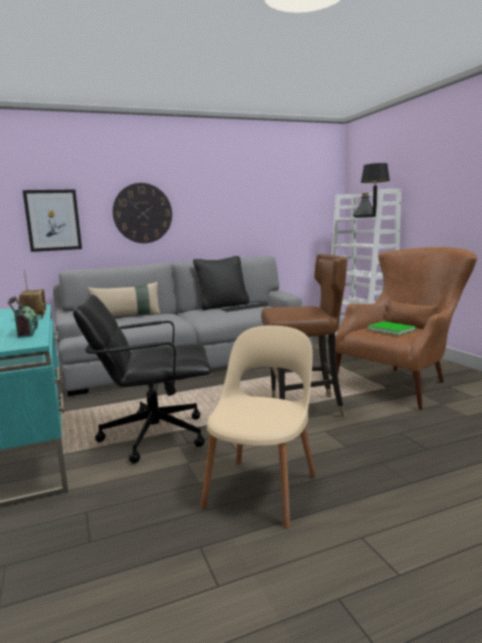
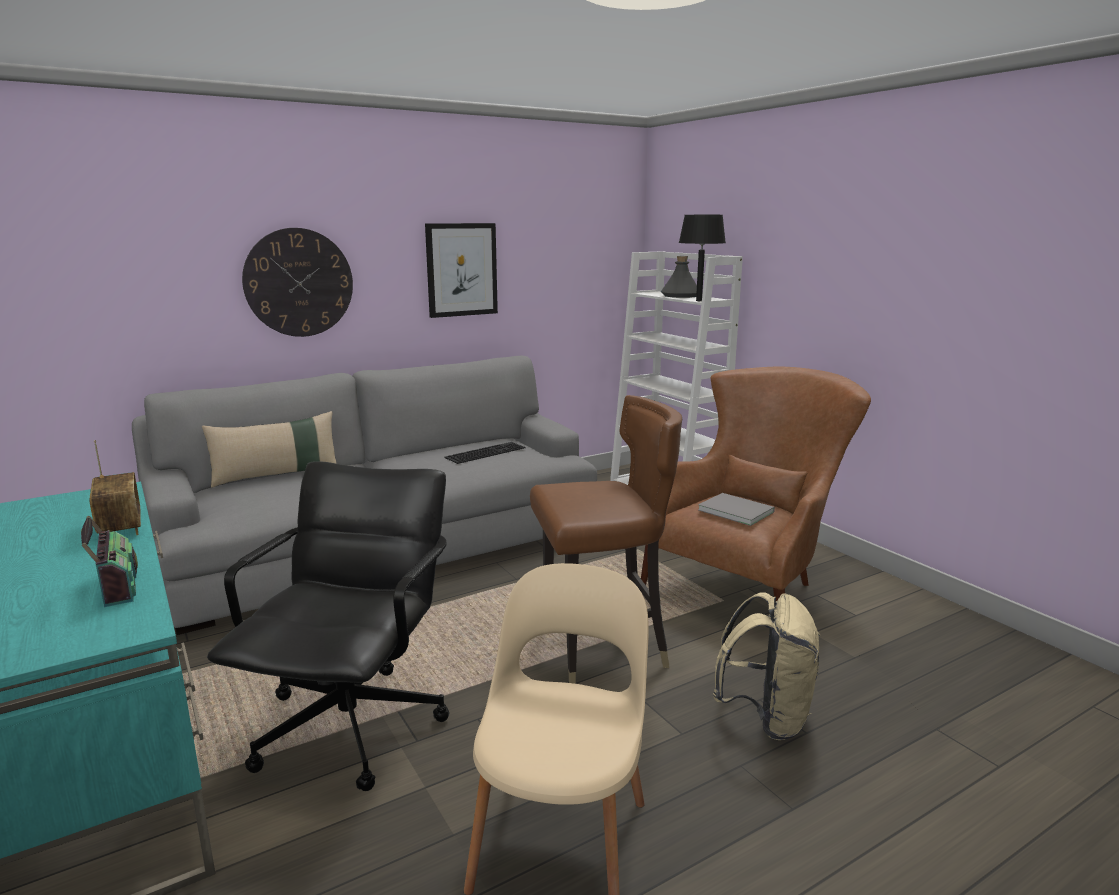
camera: 10 degrees left, 5 degrees up
picture [23,189,82,252] -> picture moved to [425,223,498,318]
black office chair [73,294,211,464] -> black office chair turned 120 degrees clockwise [207,461,449,791]
black pillow [193,256,249,310] -> none
green book [368,321,416,335] -> grey book [698,493,775,526]
none -> beige backpack [713,592,821,740]

